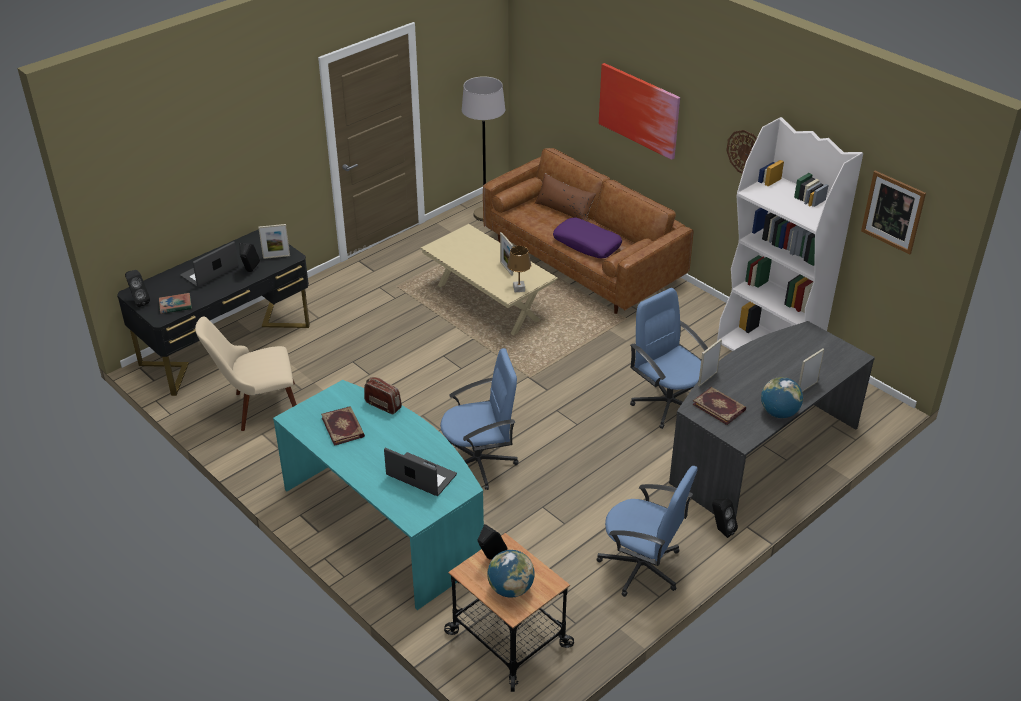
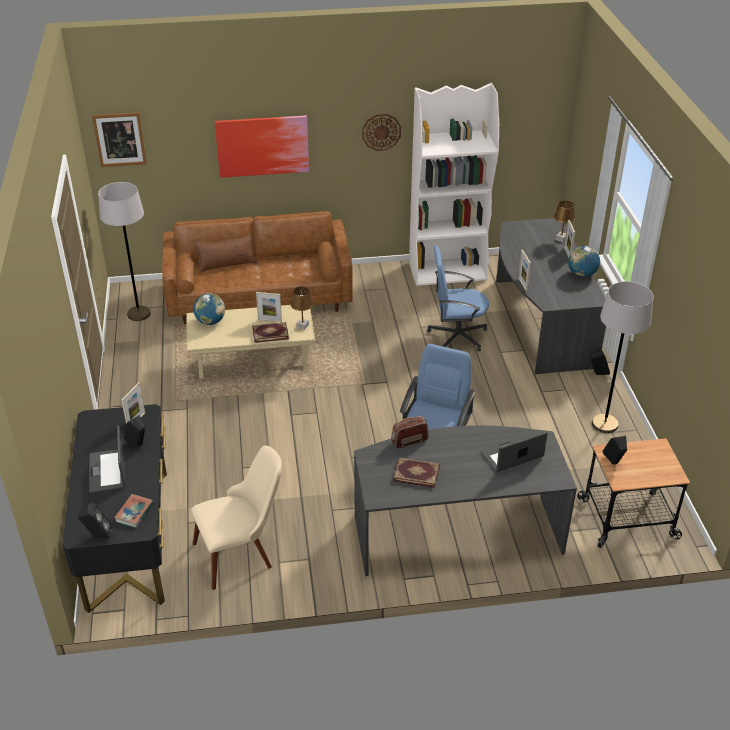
camera: 55 degrees left, 0 degrees up
beige chair [195,316,297,431] -> beige chair turned 135 degrees counterclockwise [191,445,282,590]
turquoise desk [273,380,484,610] -> grey desk [354,425,577,576]
globe [487,550,535,598] -> globe moved to [193,293,225,325]
purple pillow [553,218,622,258] -> none
blue office chair [597,466,698,597] -> grey floor lamp [592,281,654,433]
book [692,387,746,425] -> book moved to [252,322,289,343]
picture [861,171,926,255] -> picture moved to [92,112,147,167]
none -> brown table lamp [554,200,575,242]

